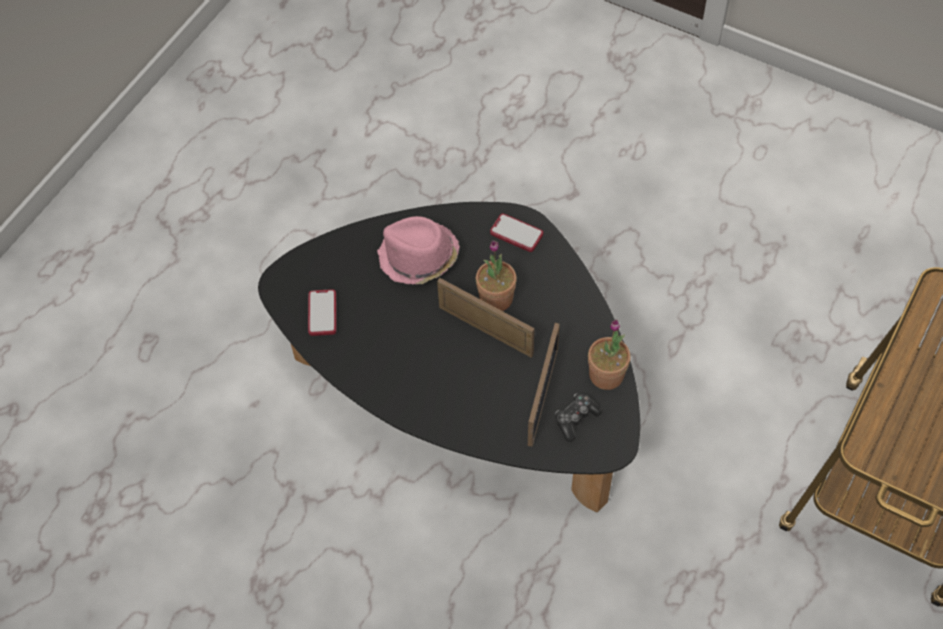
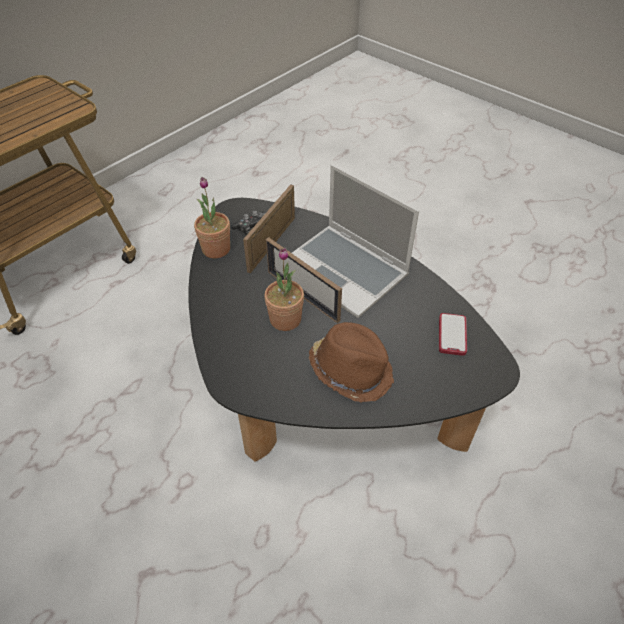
camera: 170 degrees left, 10 degrees down
pink hat [377,216,460,284] -> brown hat [309,322,394,403]
phone [490,214,543,252] -> none
none -> laptop [292,164,419,318]

